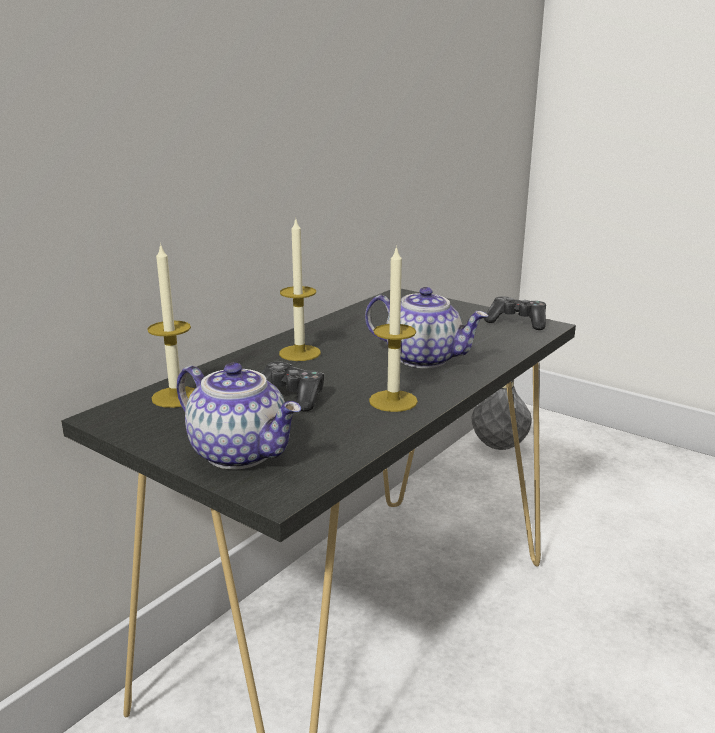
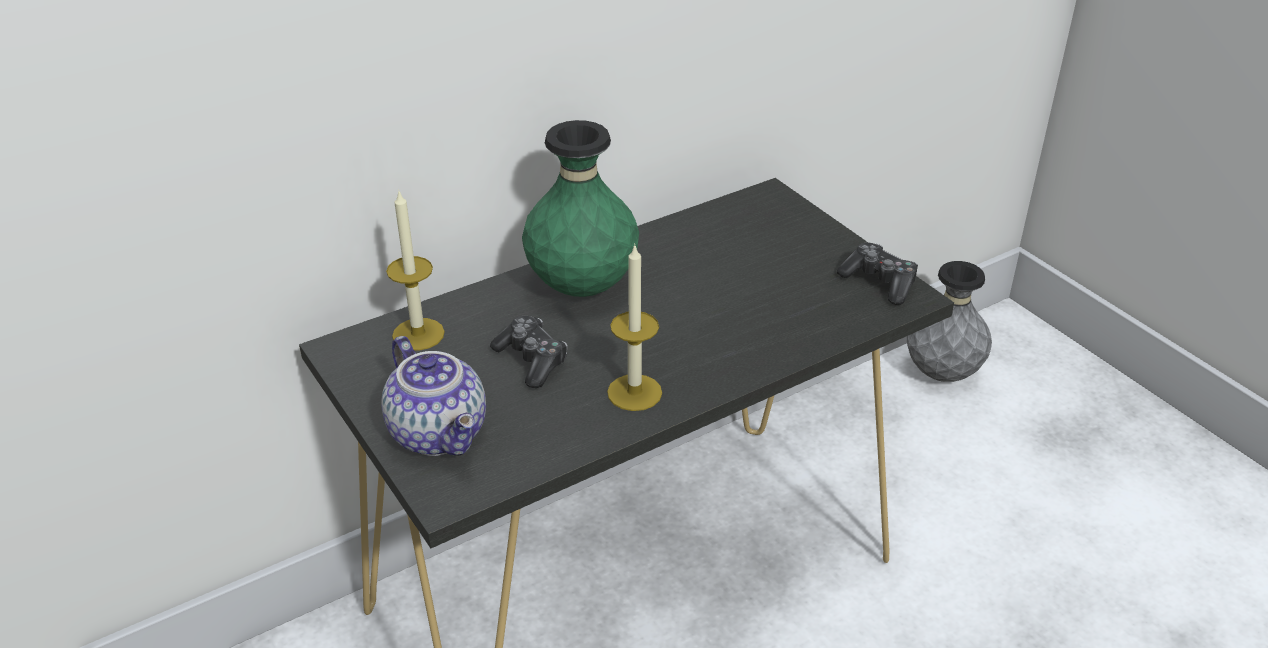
camera: 20 degrees right, 15 degrees up
candle [279,220,321,361] -> green vase [522,120,639,297]
teapot [365,287,489,368] -> none

